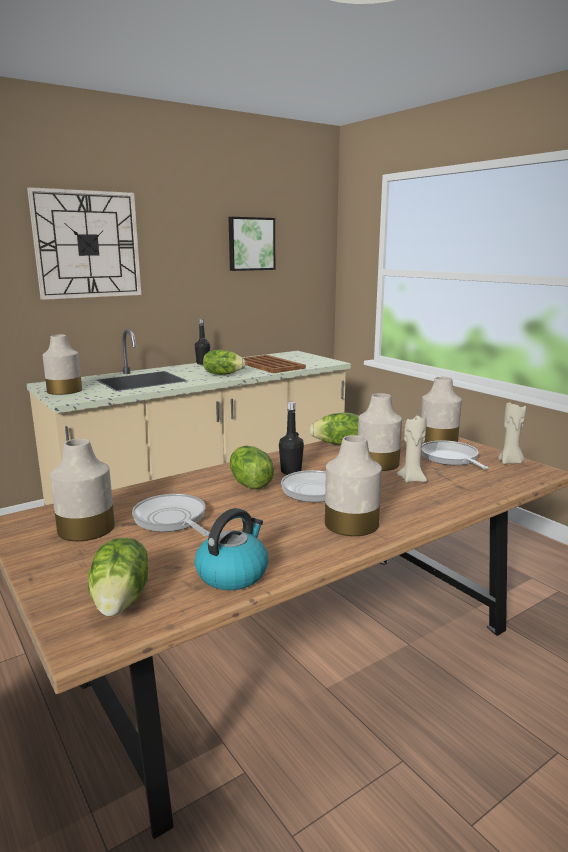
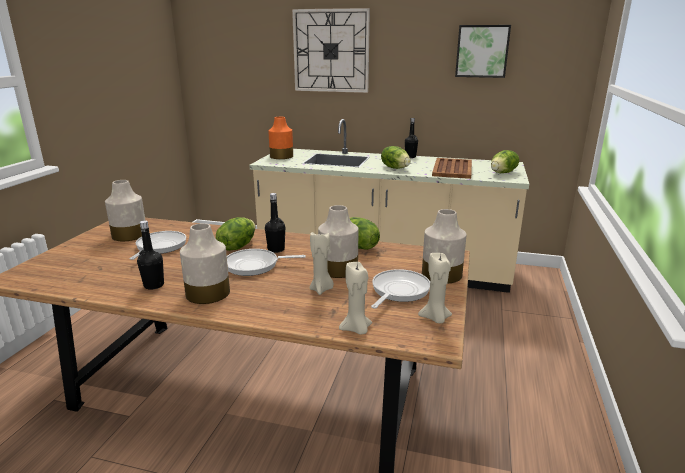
camera: 50 degrees right, 5 degrees up
beige vase [42,335,82,395] -> orange vase [268,117,293,159]
lettuce [88,537,148,616] -> lettuce moved to [491,150,519,173]
kettle [195,508,268,590] -> none
none -> black bottle [137,220,164,290]
none -> beige candle [339,262,372,334]

